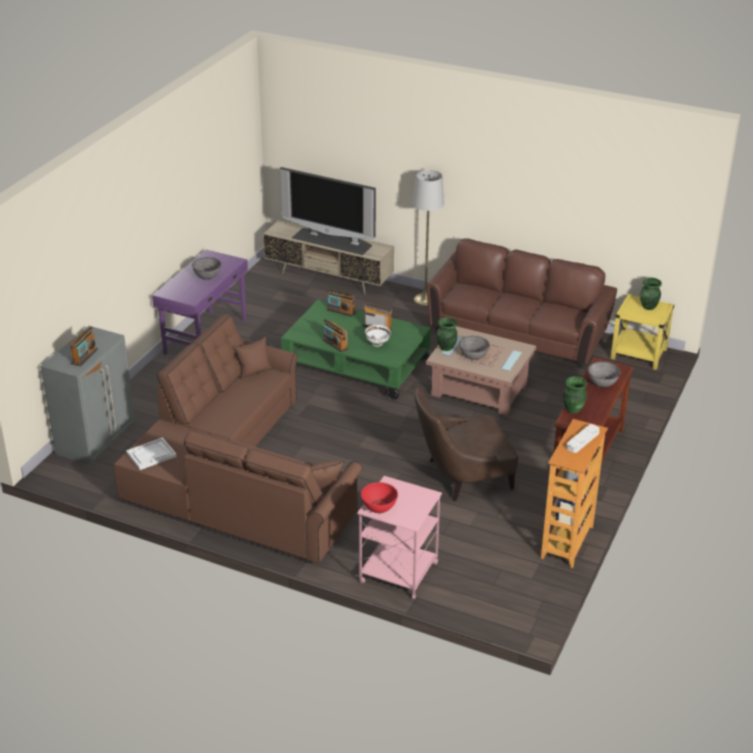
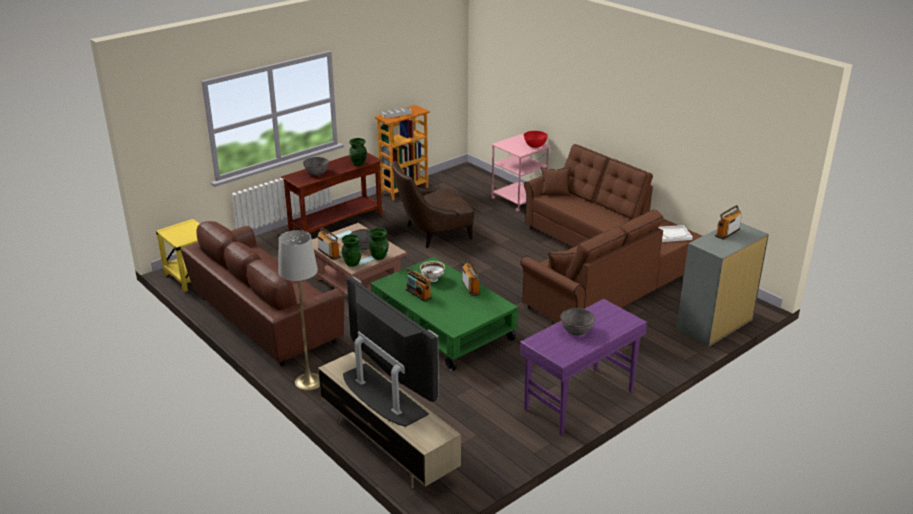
camera: 155 degrees left, 5 degrees down
radio [326,289,356,317] -> radio moved to [318,228,341,260]
brown armchair [414,388,518,501] -> brown armchair turned 150 degrees clockwise [392,161,474,248]
green vase [640,278,662,310] -> green vase moved to [342,234,362,267]

